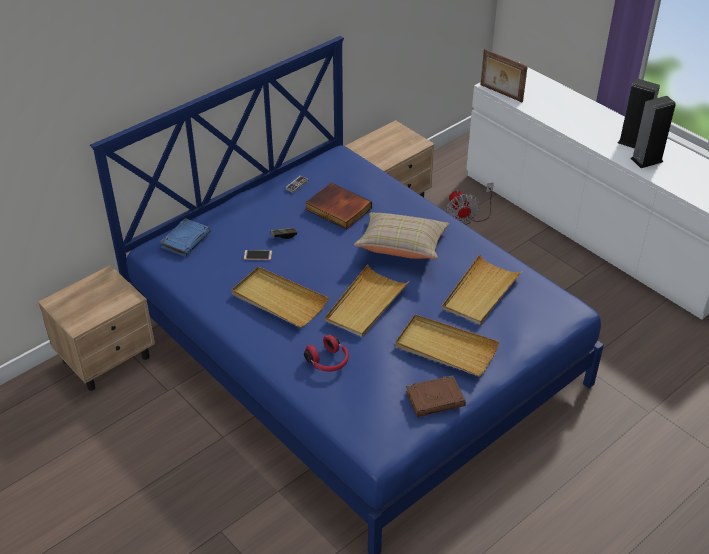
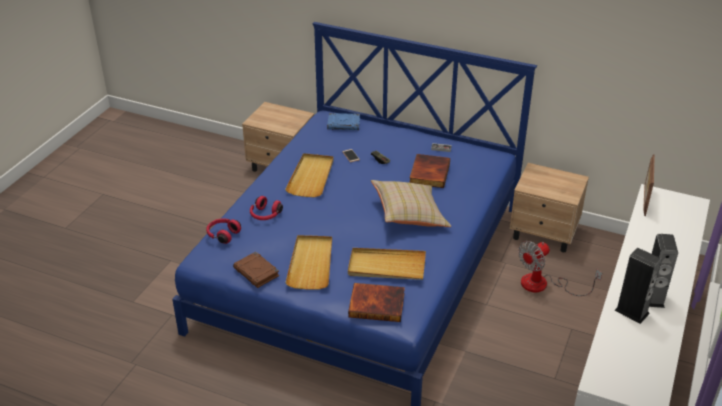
camera: 65 degrees right, 5 degrees down
beige tray [325,264,409,337] -> none
none -> red headphones [206,218,241,244]
none -> book [348,283,405,322]

